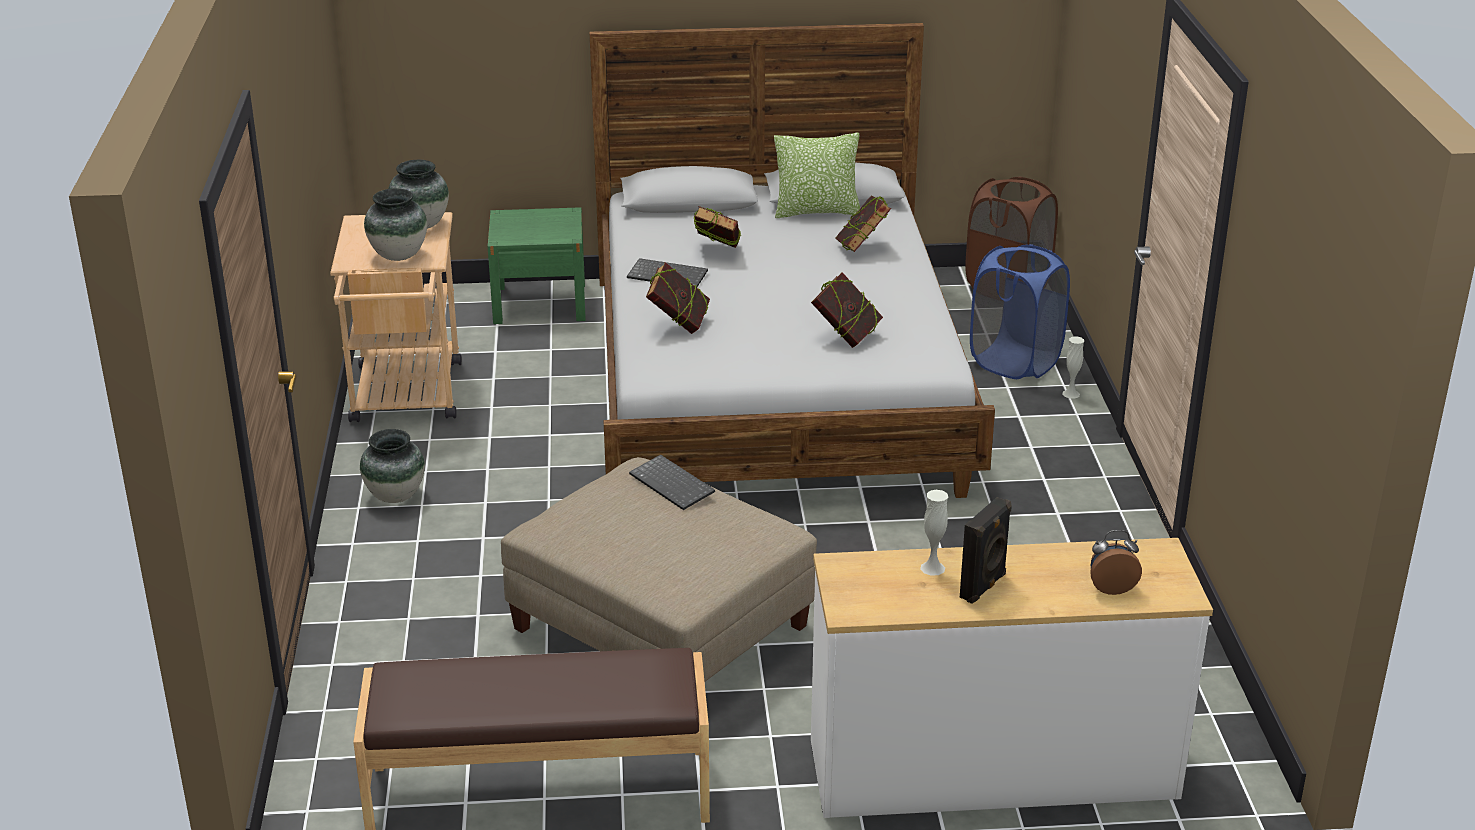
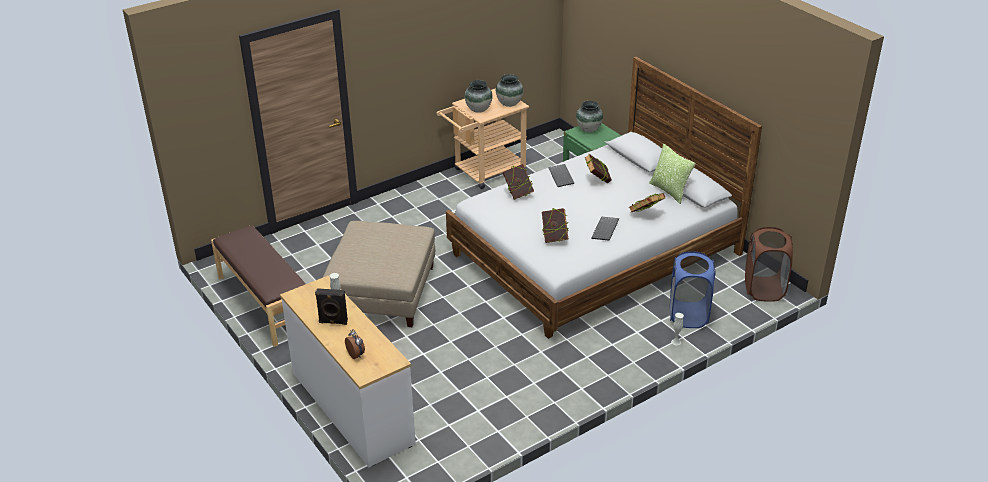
camera: 60 degrees right, 5 degrees up
vase [360,429,425,503] -> vase moved to [576,101,603,132]
keyboard [629,455,715,510] -> keyboard moved to [591,217,619,241]

